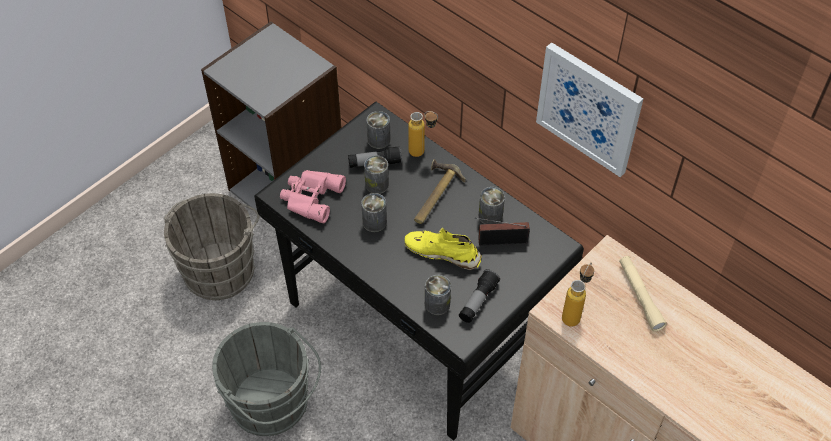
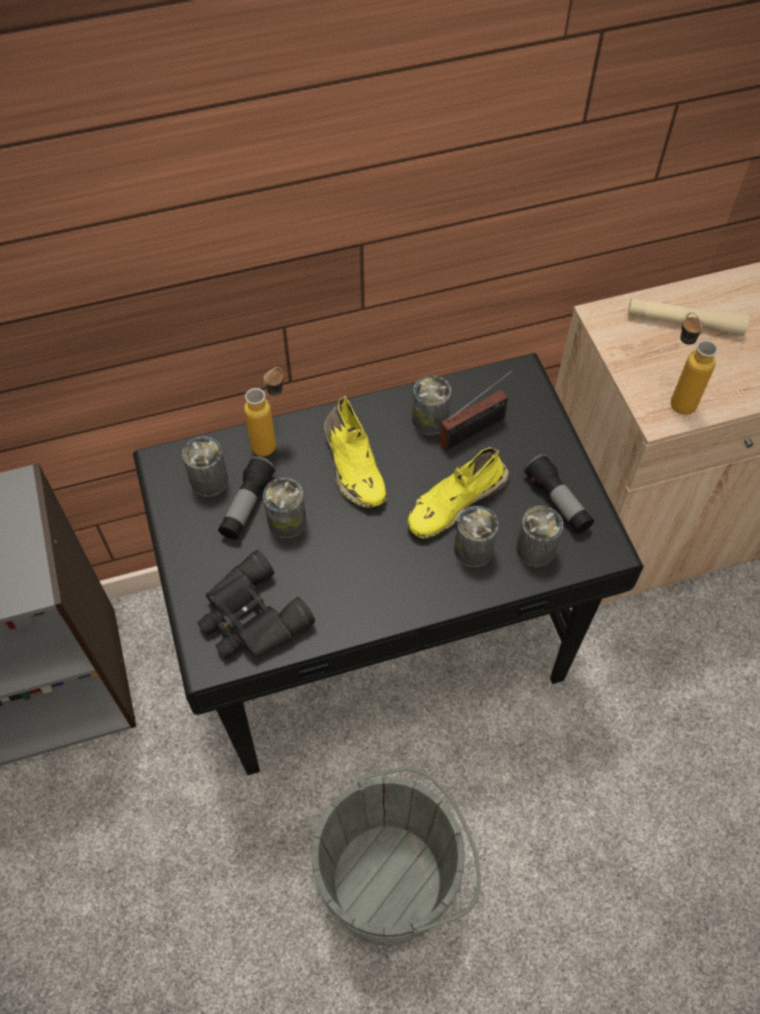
camera: 60 degrees left, 5 degrees up
grey bucket [164,193,260,300] -> none
pink binoculars [280,170,346,223] -> black binoculars [197,550,315,659]
can [361,193,387,232] -> can moved to [454,506,498,567]
hammer [414,159,466,224] -> yellow shoe [324,396,386,508]
radio [475,218,530,246] -> radio turned 150 degrees counterclockwise [439,369,514,451]
picture [536,42,643,177] -> none

